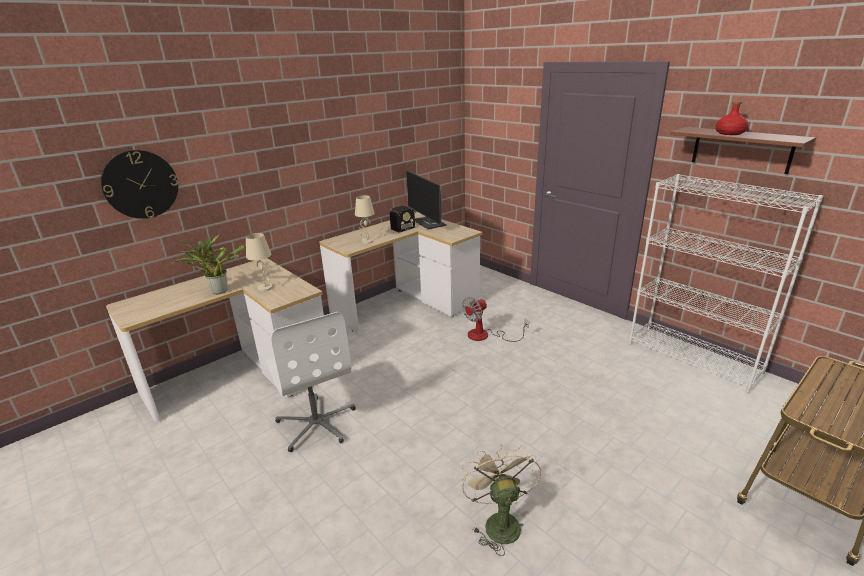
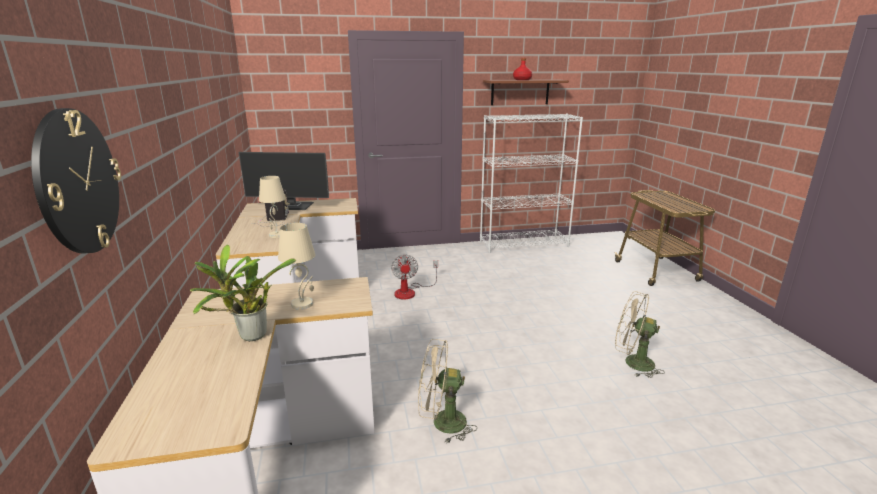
camera: 60 degrees left, 5 degrees down
white office chair [265,312,356,452] -> beige fan [418,339,477,444]

